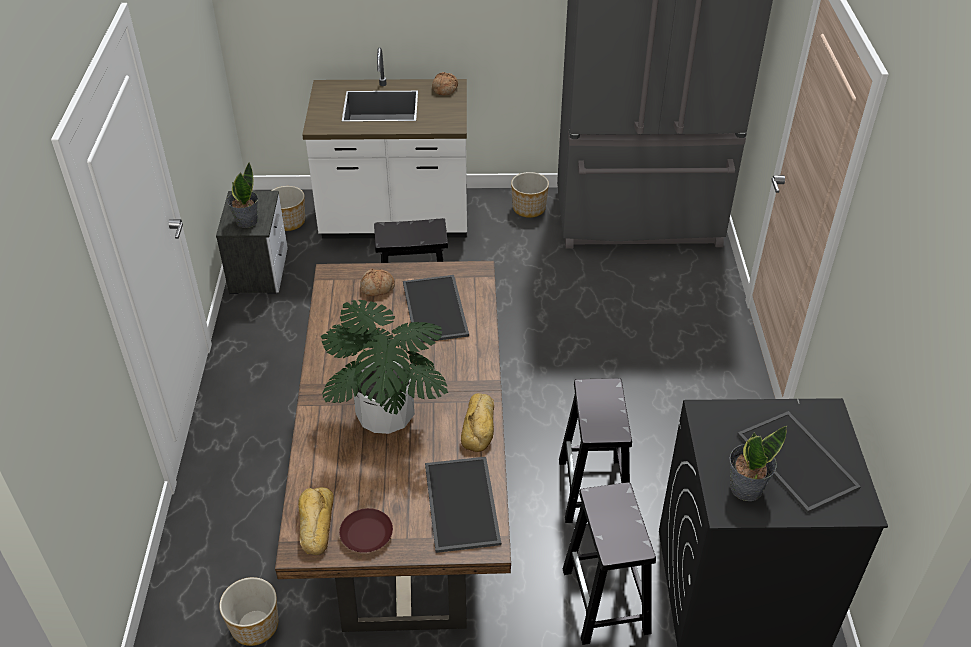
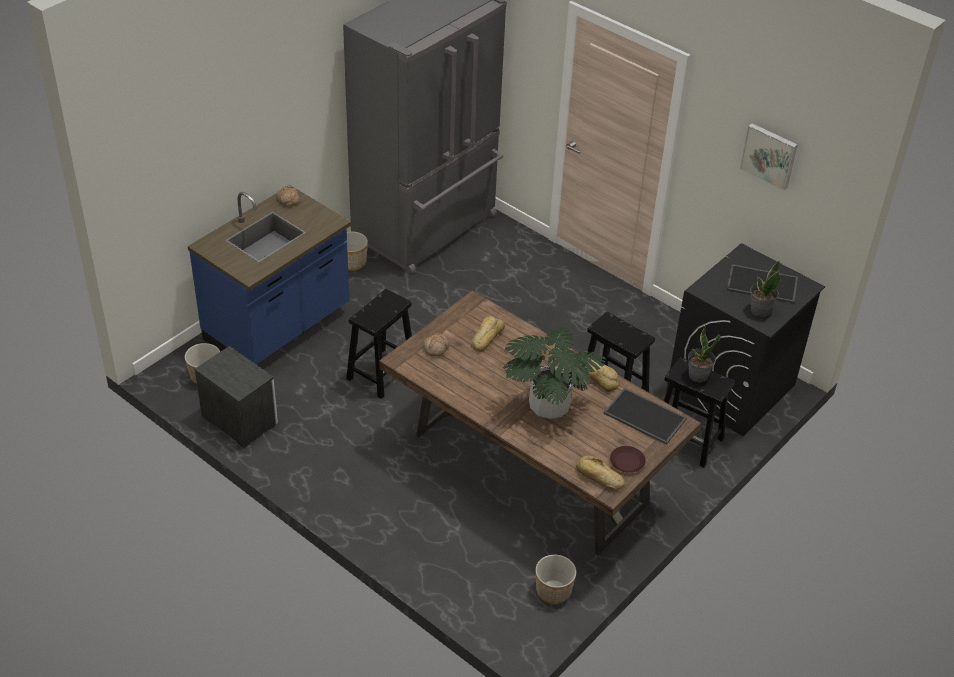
camera: 50 degrees left, 0 degrees up
potted plant [227,162,258,228] -> potted plant moved to [688,324,721,382]
white counter [302,47,467,239] -> blue counter [188,185,351,365]
tray [403,275,469,343] -> bread [471,316,505,352]
none -> picture [740,123,798,190]

